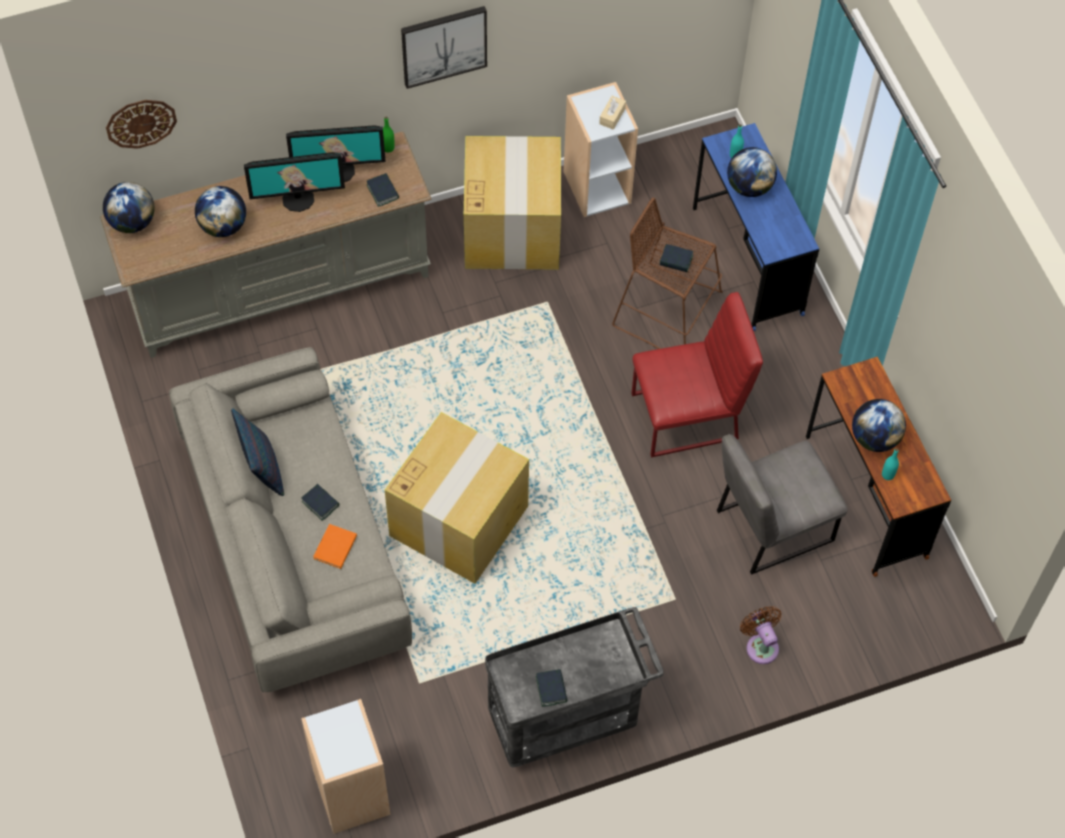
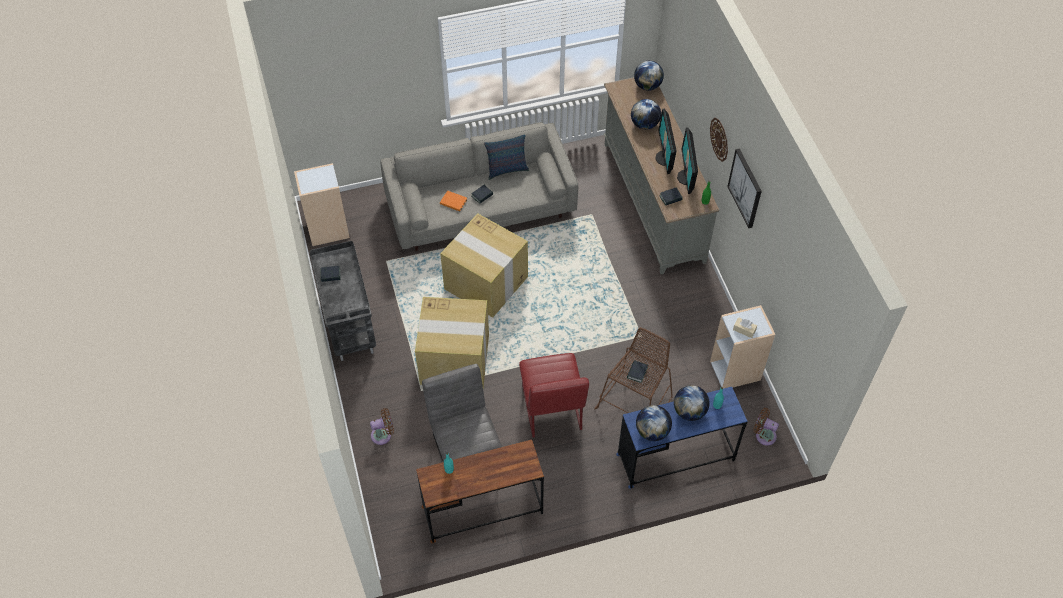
camera: 95 degrees right, 5 degrees down
wall clock [106,100,177,149] -> wall clock moved to [710,117,728,162]
cardboard box [464,136,561,270] -> cardboard box moved to [415,297,489,388]
globe [852,399,906,452] -> globe moved to [636,405,672,441]
none -> brown fan [753,408,779,446]

